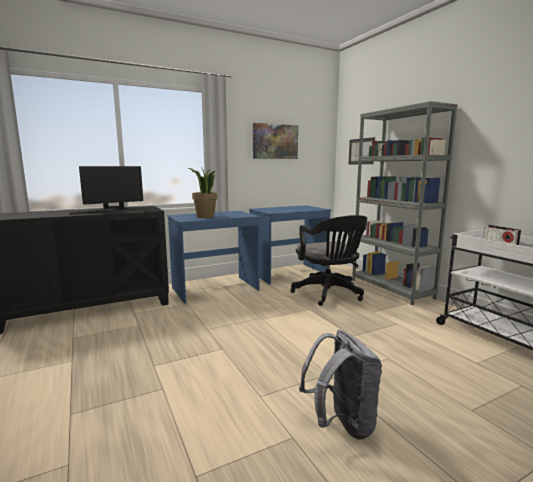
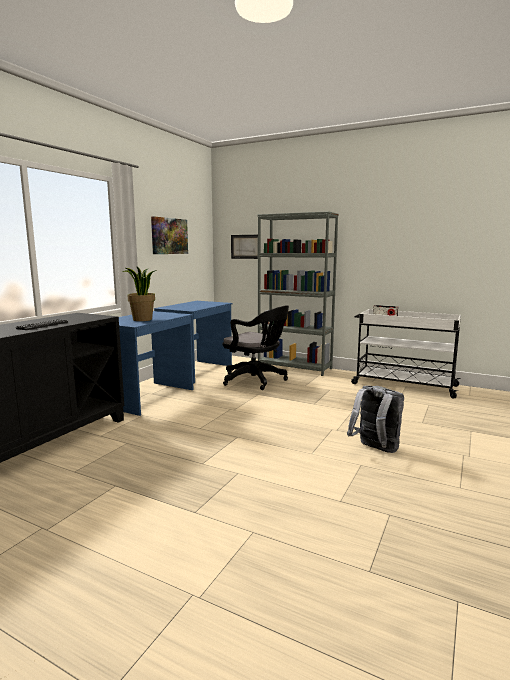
camera: 35 degrees left, 0 degrees up
monitor [79,166,143,210] -> none

